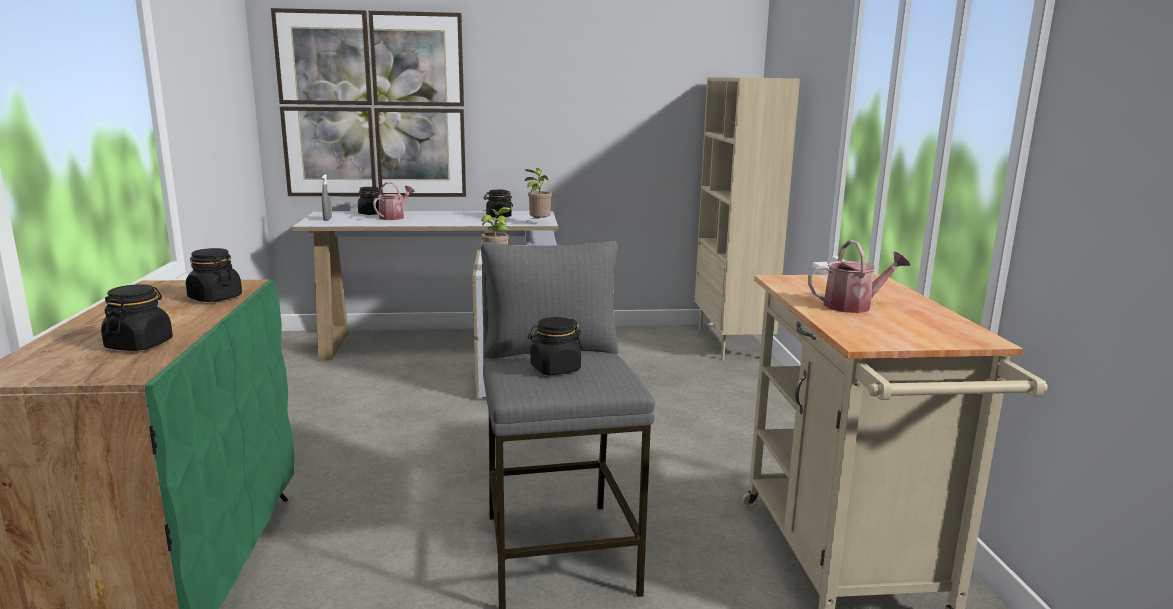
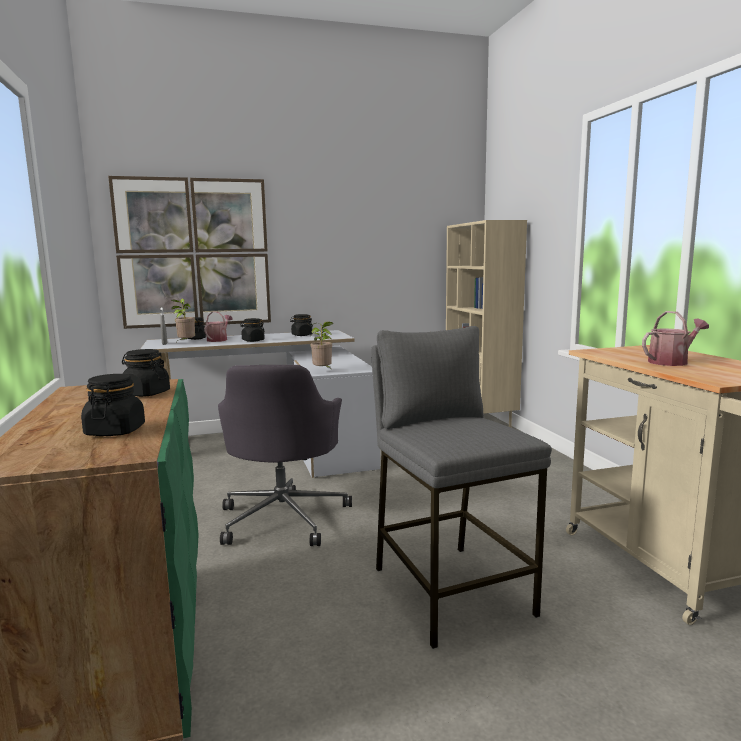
camera: 10 degrees left, 5 degrees down
potted plant [525,168,552,223] -> potted plant moved to [171,298,195,340]
black jar [528,317,582,375] -> black jar moved to [240,318,265,342]
none -> grey office chair [218,365,352,546]

